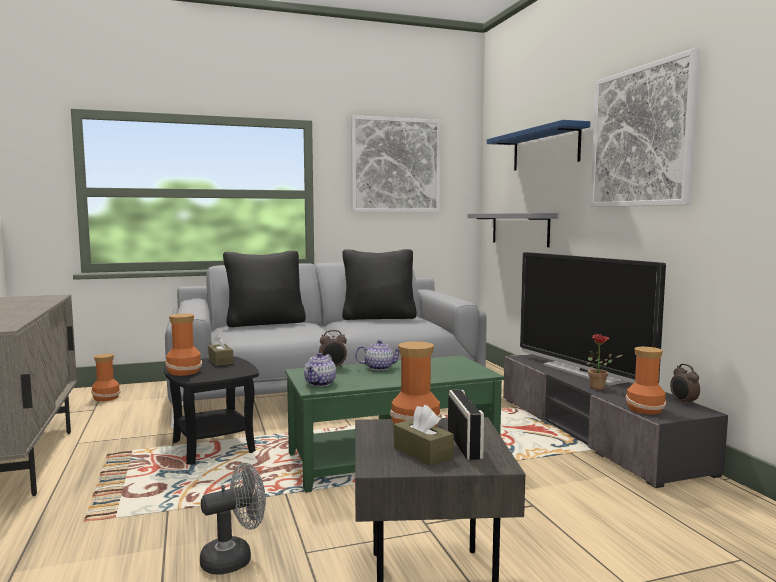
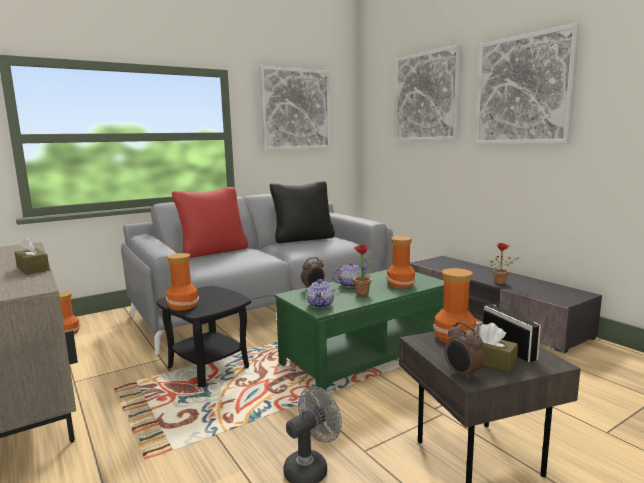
camera: 15 degrees left, 5 degrees up
brown tissue box [208,334,234,366] -> brown tissue box moved to [15,237,50,275]
black pillow [223,251,306,327] -> red pillow [172,187,248,258]
grey shelf [468,213,558,247] -> none
blue shelf [487,120,590,170] -> picture [395,44,462,141]
television [520,252,666,386] -> none
vase [625,347,667,415] -> vase moved to [386,236,416,289]
alarm clock [670,364,700,406] -> alarm clock moved to [444,322,484,380]
none -> potted plant [344,245,373,296]

